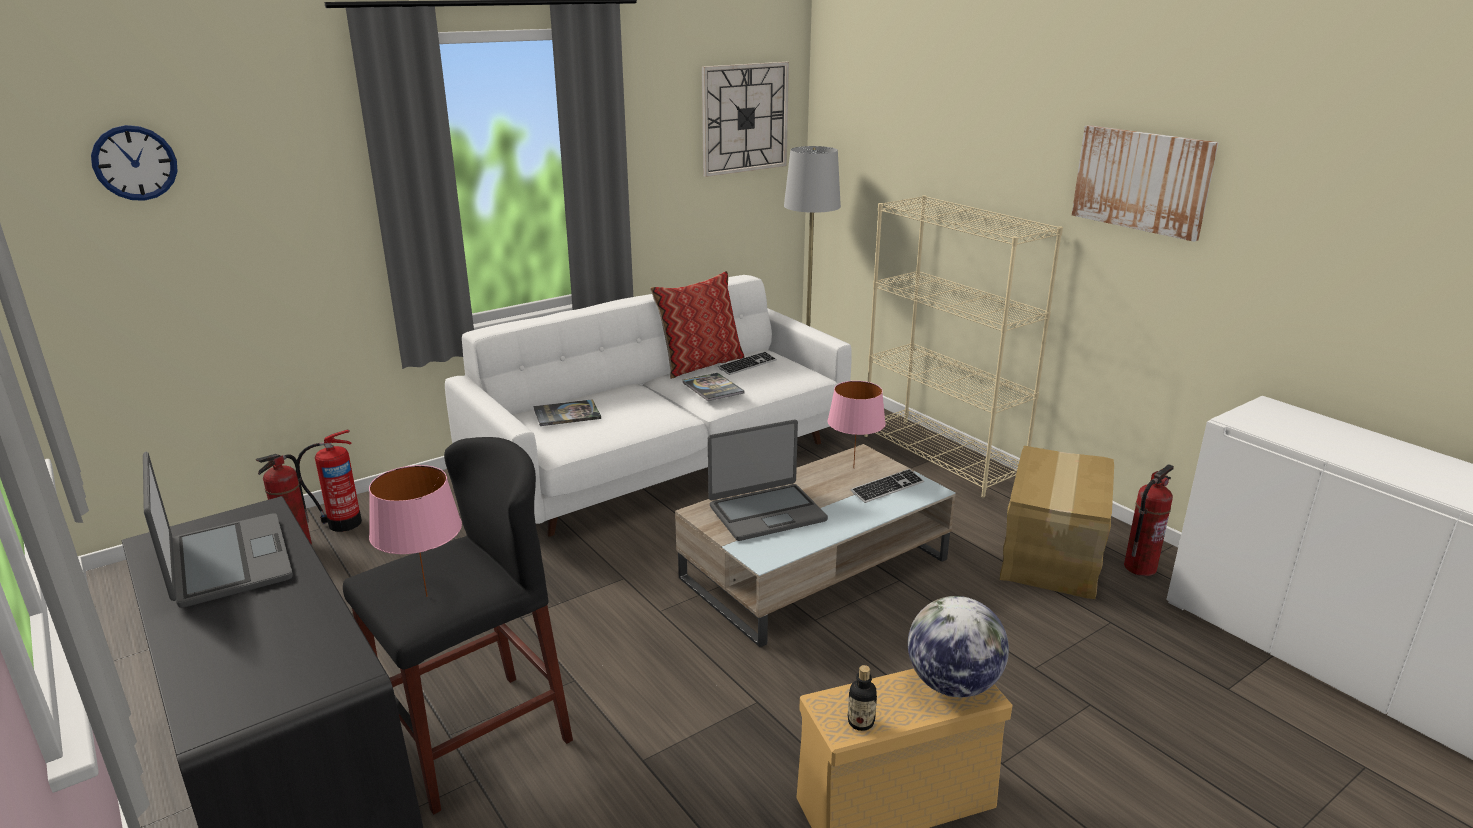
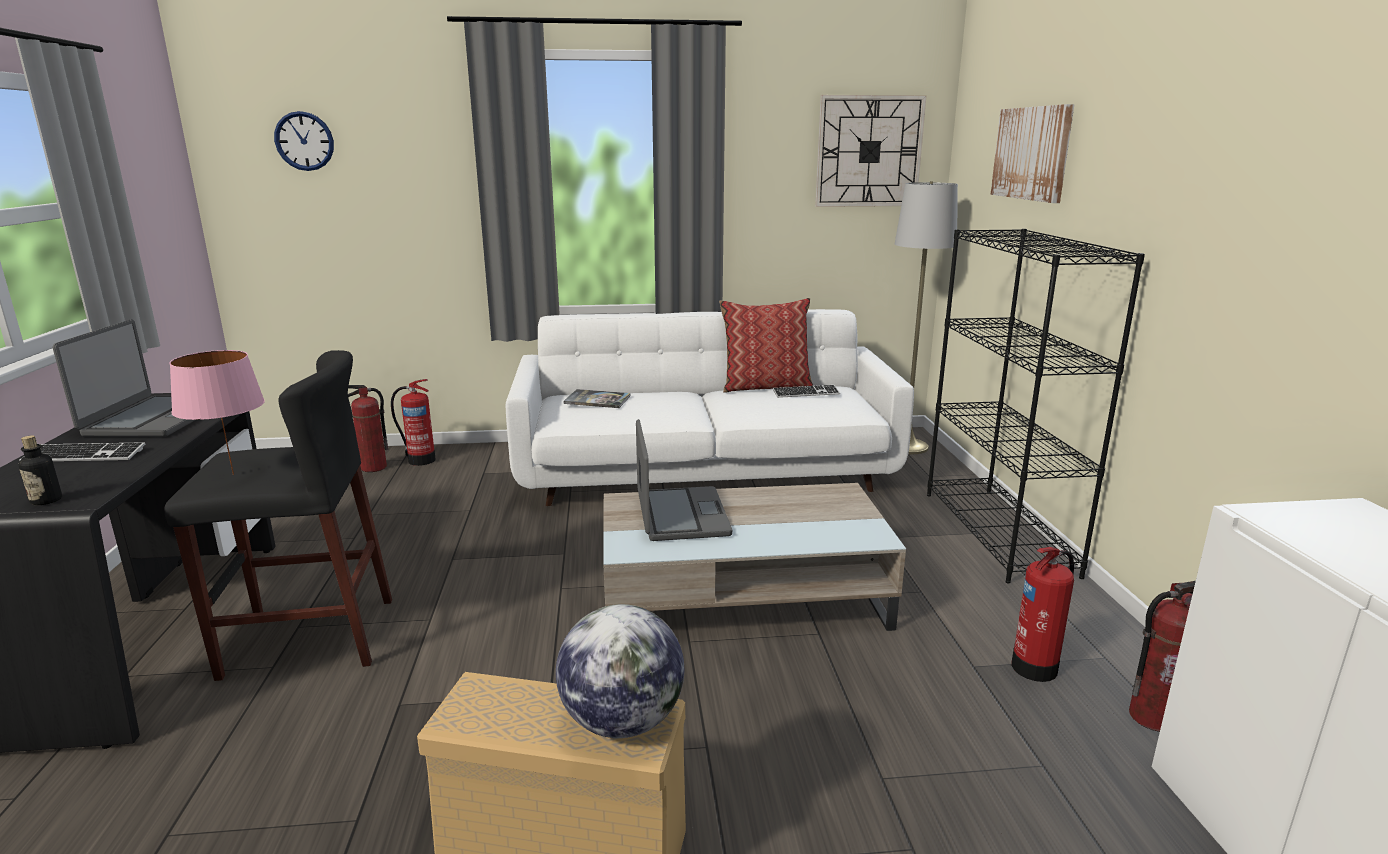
camera: 30 degrees right, 5 degrees down
book [682,373,745,401] -> none
laptop [708,420,828,541] -> laptop turned 105 degrees counterclockwise [636,419,732,541]
pink table lamp [827,381,886,469] -> none
bottle [848,665,877,731] -> bottle moved to [19,435,62,505]
keyboard [851,469,924,503] -> keyboard moved to [19,442,145,461]
beige bookcase [864,195,1063,498] -> black bookcase [927,229,1145,583]
cardboard box [1000,446,1114,599] -> fire extinguisher [1012,547,1074,682]
picture [1072,125,1219,242] -> picture moved to [990,104,1075,203]

